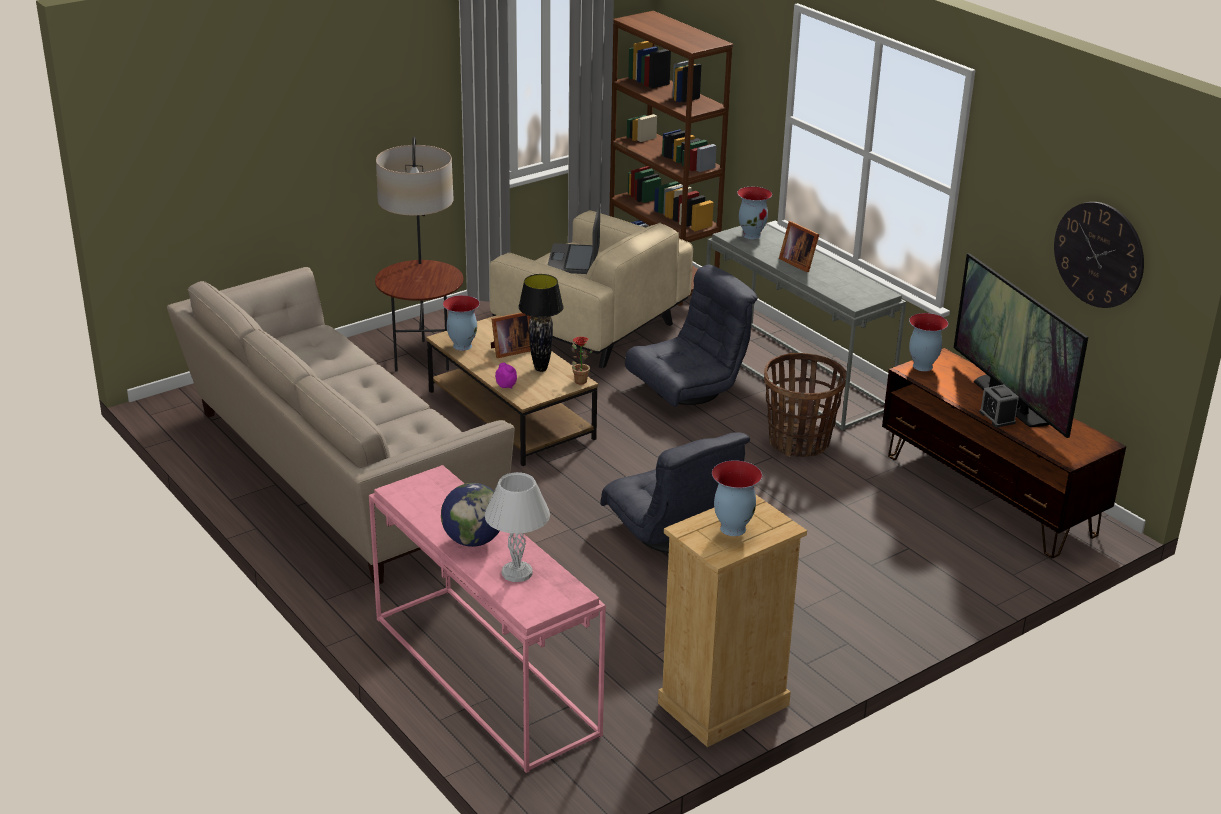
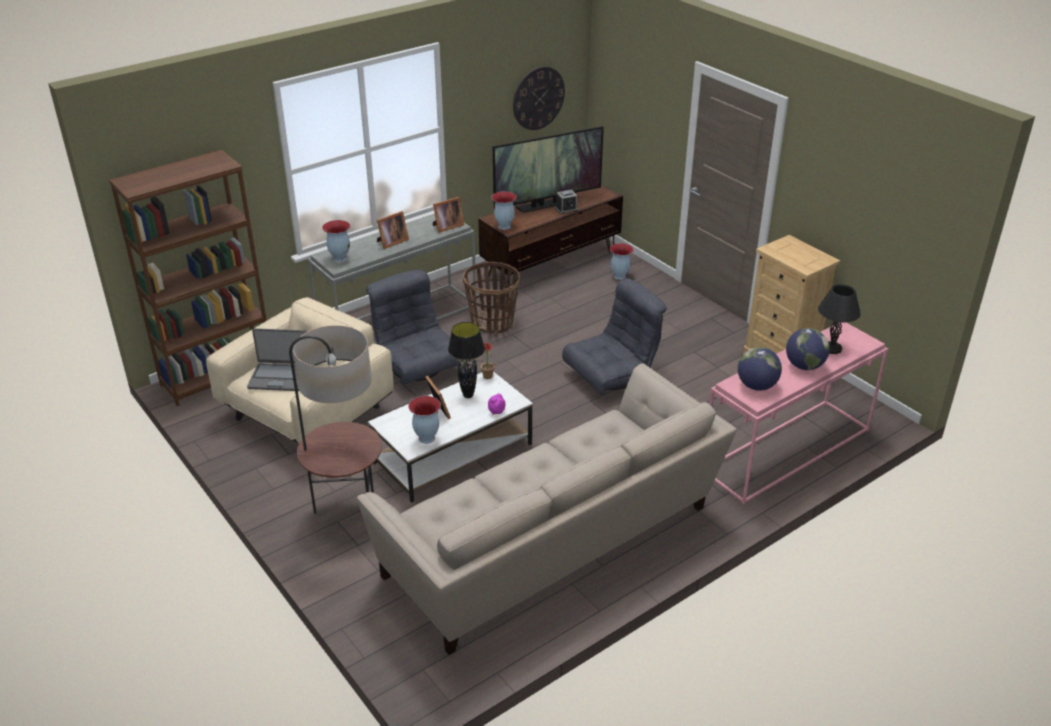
camera: 90 degrees left, 5 degrees up
brown coffee table [426,315,598,466] -> white coffee table [368,371,533,503]
white table lamp [485,472,550,582] -> black table lamp [818,284,861,354]
vase [712,460,762,536] -> vase moved to [610,243,634,280]
none -> picture frame [433,197,464,233]
none -> globe [738,347,782,391]

